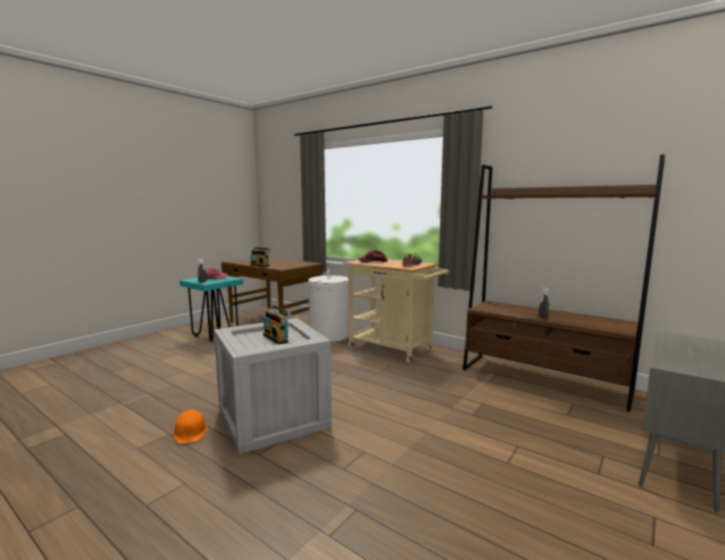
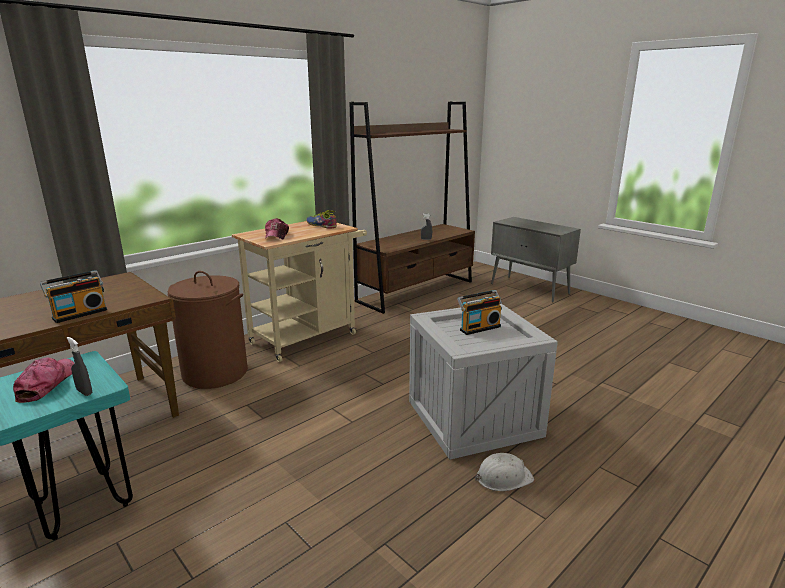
camera: 80 degrees left, 10 degrees up
orange hard hat [173,409,207,444] -> white hard hat [475,453,534,491]
white laundry basket [308,269,349,342] -> brown laundry basket [168,271,248,389]

